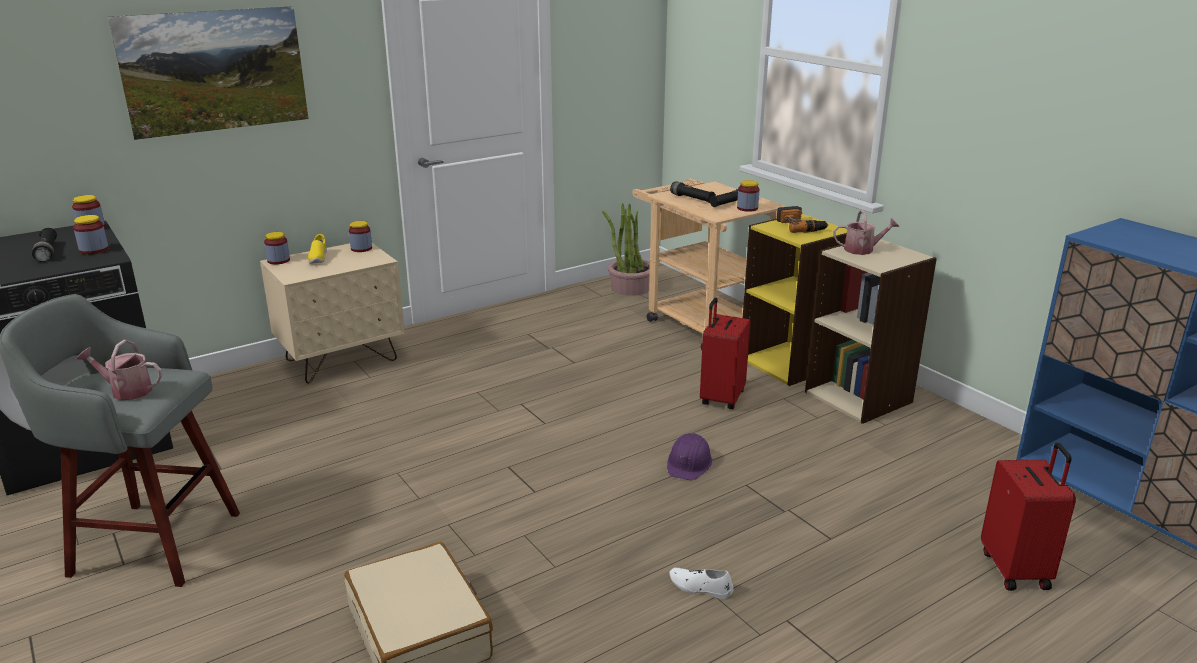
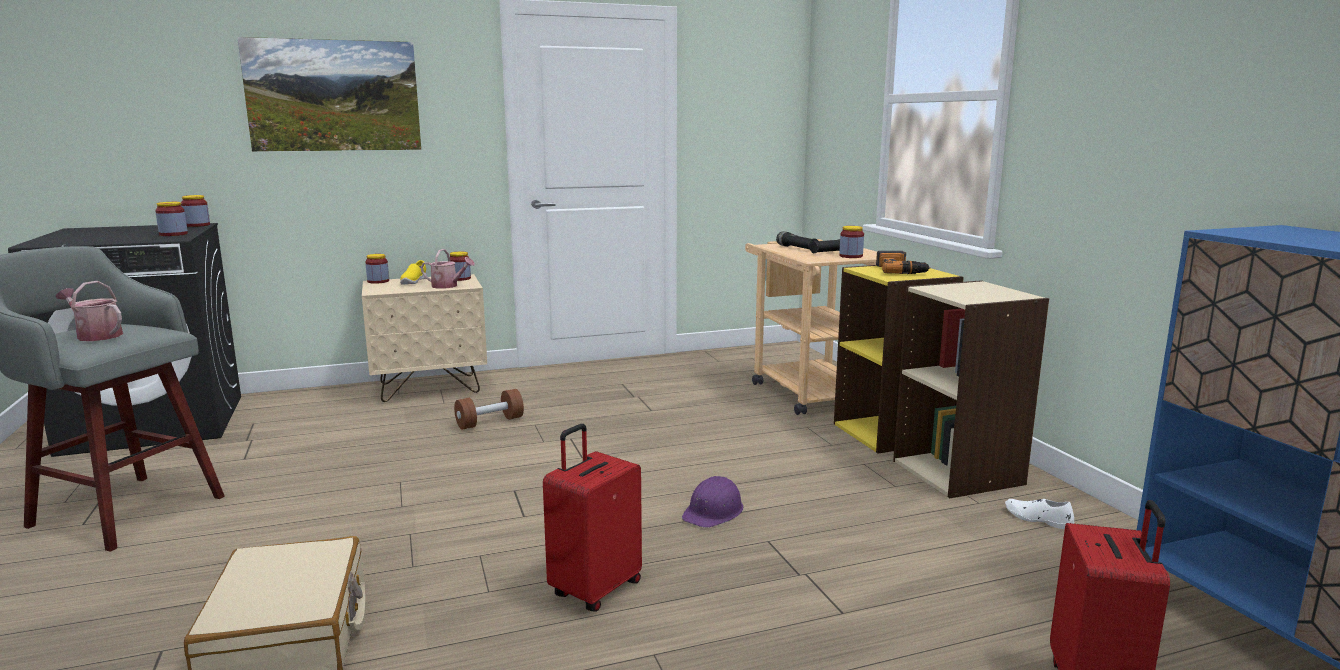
camera: 15 degrees right, 10 degrees down
black flashlight [32,228,57,262] -> none
potted plant [602,203,650,296] -> none
white shoe [669,567,734,599] -> white shoe moved to [1005,499,1074,529]
red suitcase [700,298,751,409] -> red suitcase moved to [543,424,642,612]
watering can [833,210,899,255] -> watering can moved to [421,249,475,289]
none -> brown dumbbell [454,389,524,430]

